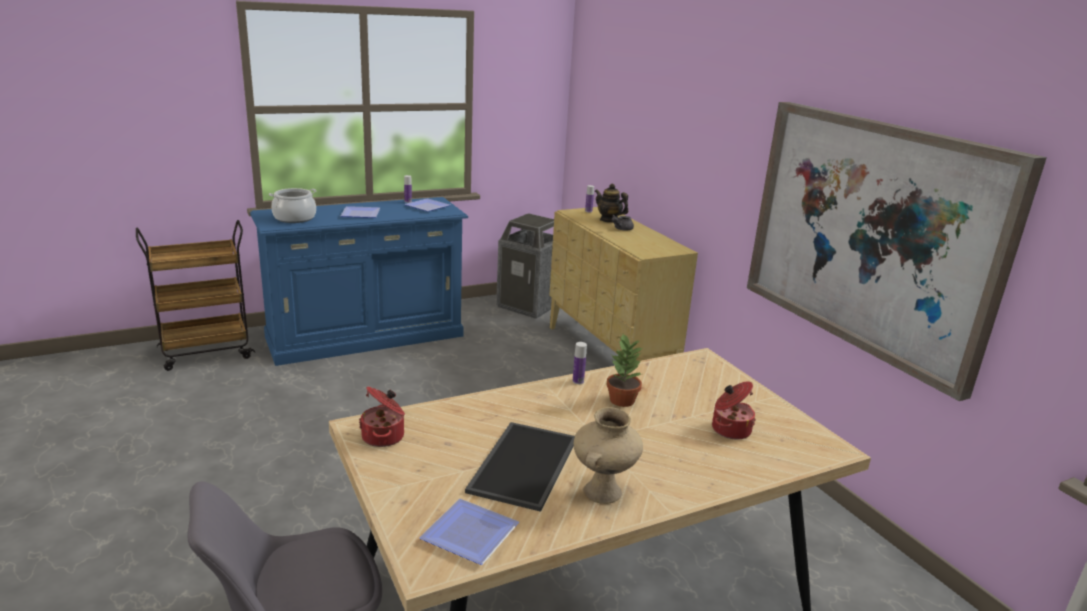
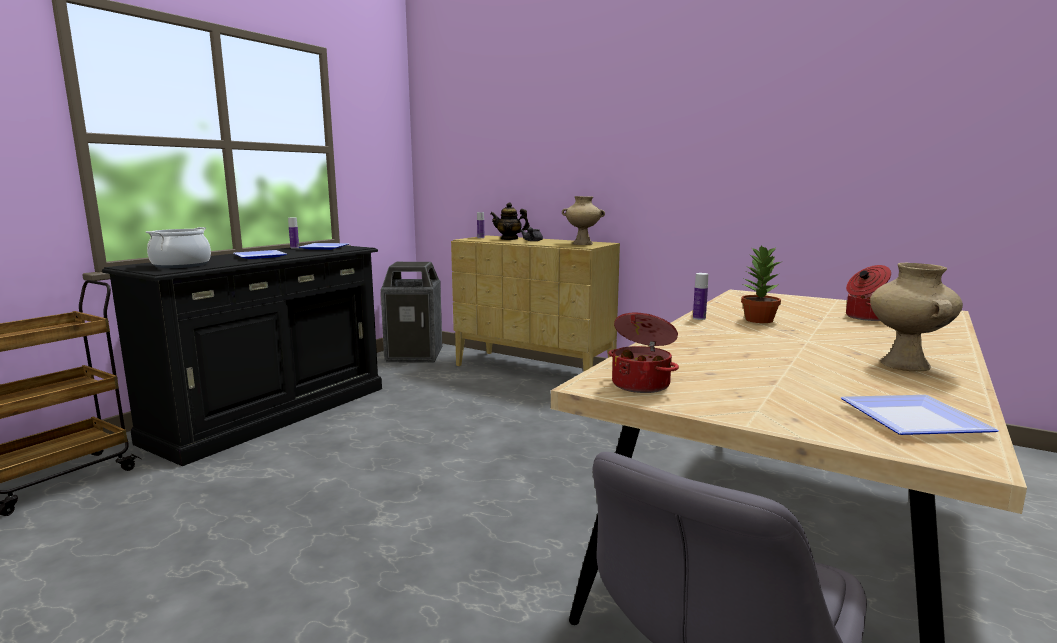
camera: 30 degrees left, 10 degrees down
blue cabinet [250,197,468,366] -> black cabinet [102,245,382,466]
tray [465,422,575,512] -> none
picture [747,102,1047,401] -> none
none -> beige vase [562,196,605,245]

